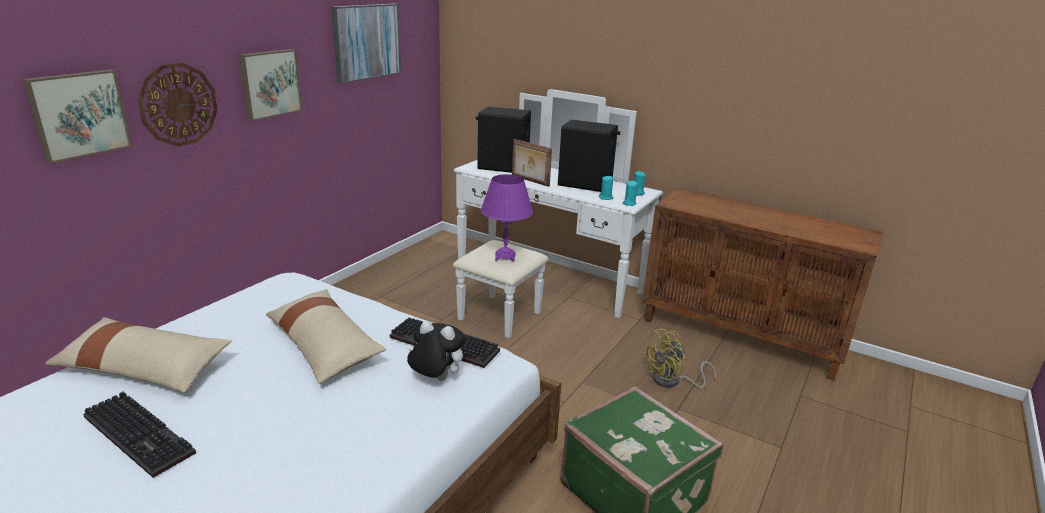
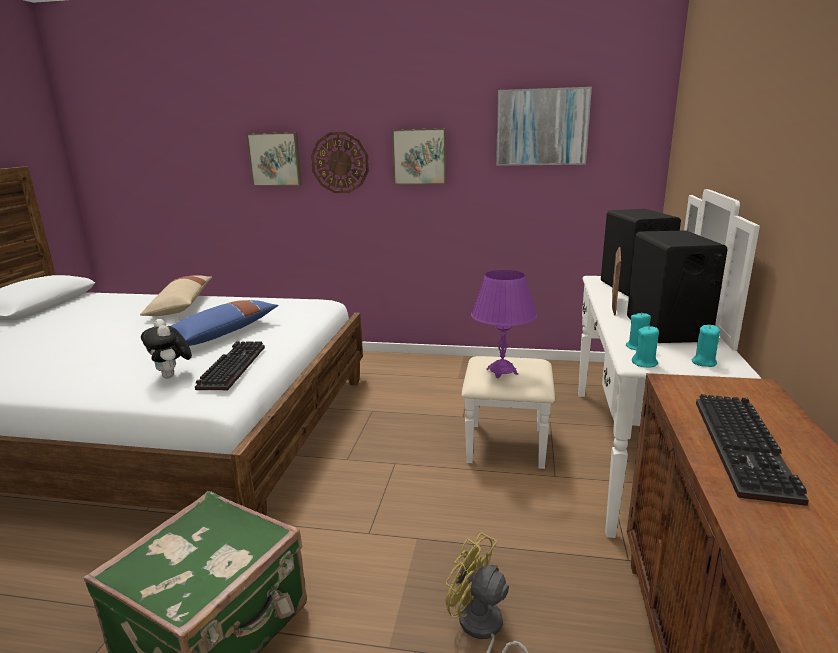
camera: 70 degrees right, 5 degrees down
keyboard [83,392,196,478] -> keyboard moved to [696,394,809,506]
beige pillow [266,289,386,384] -> blue pillow [171,300,278,346]
plush toy [407,321,465,381] -> plush toy turned 150 degrees clockwise [141,319,192,378]

